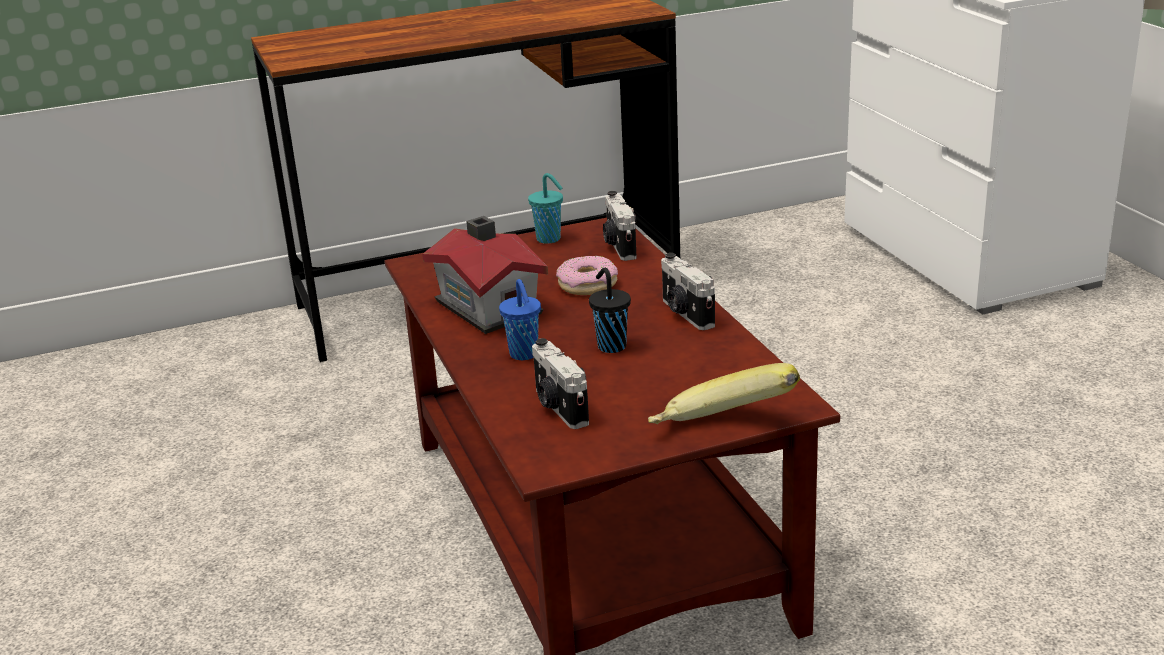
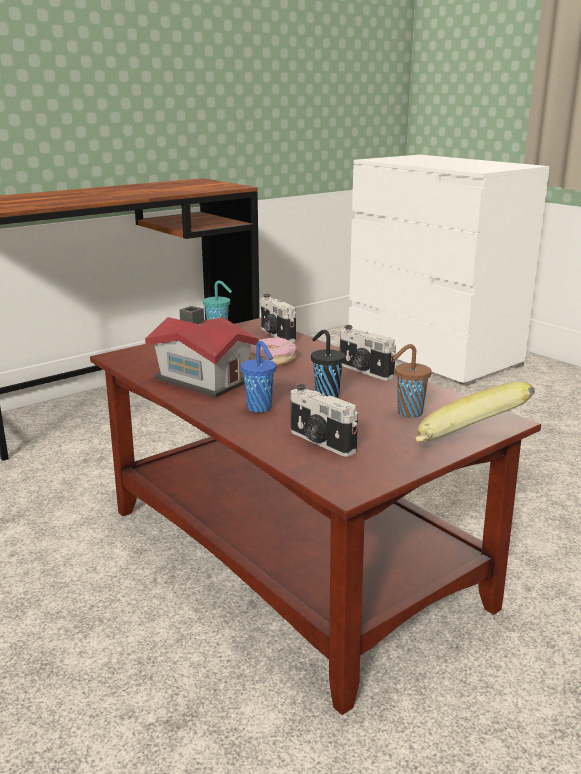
camera: 20 degrees left, 5 degrees down
none -> brown cup [393,344,431,418]

